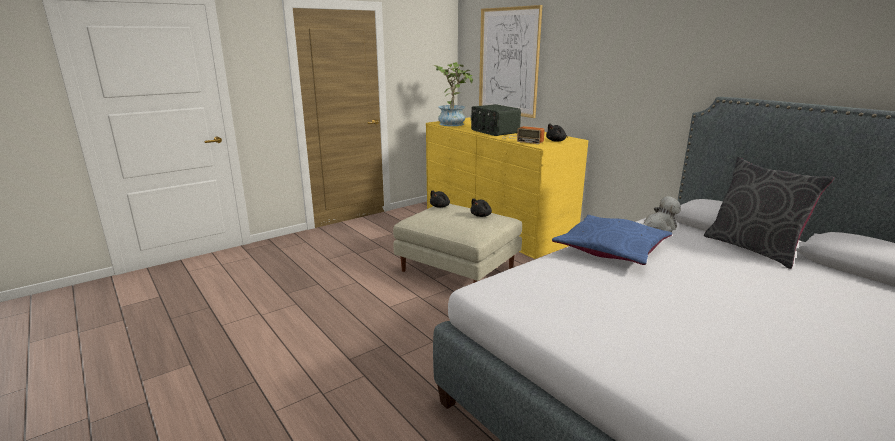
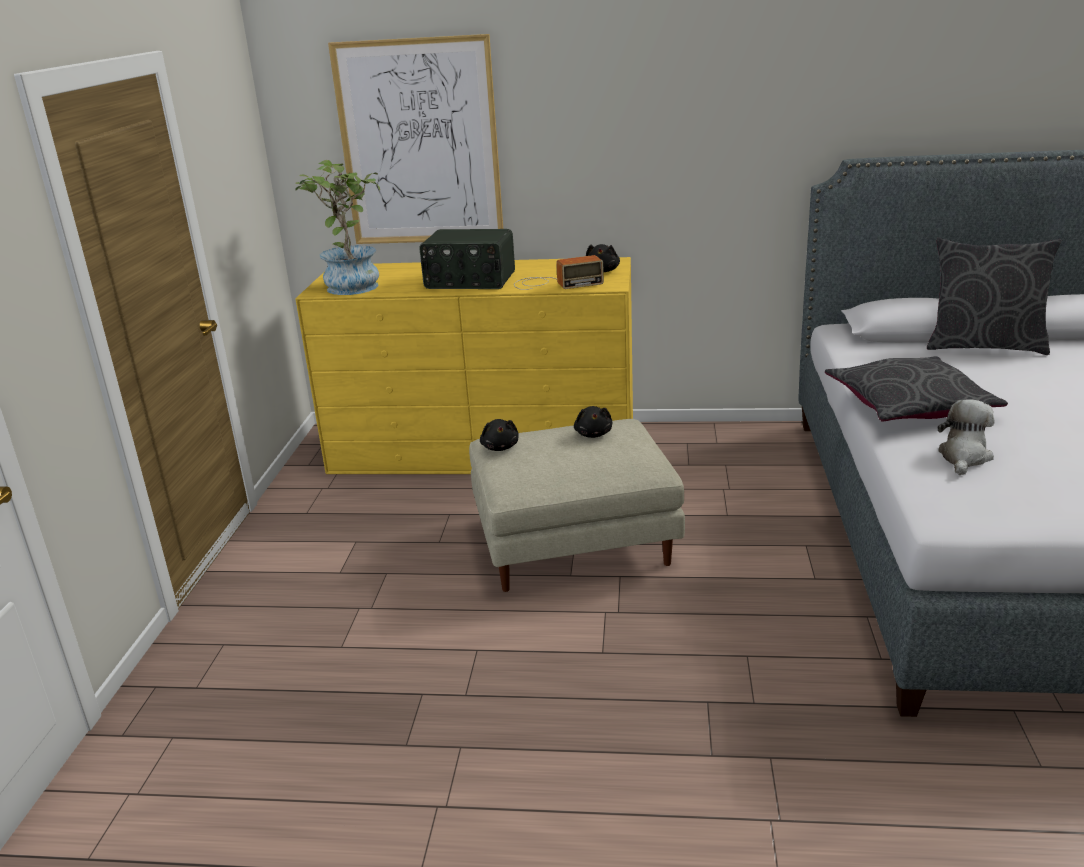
camera: 45 degrees left, 5 degrees up
blue pillow [552,215,672,265] -> grey pillow [825,356,1008,421]
plush toy [637,196,681,232] -> plush toy moved to [938,399,995,475]

